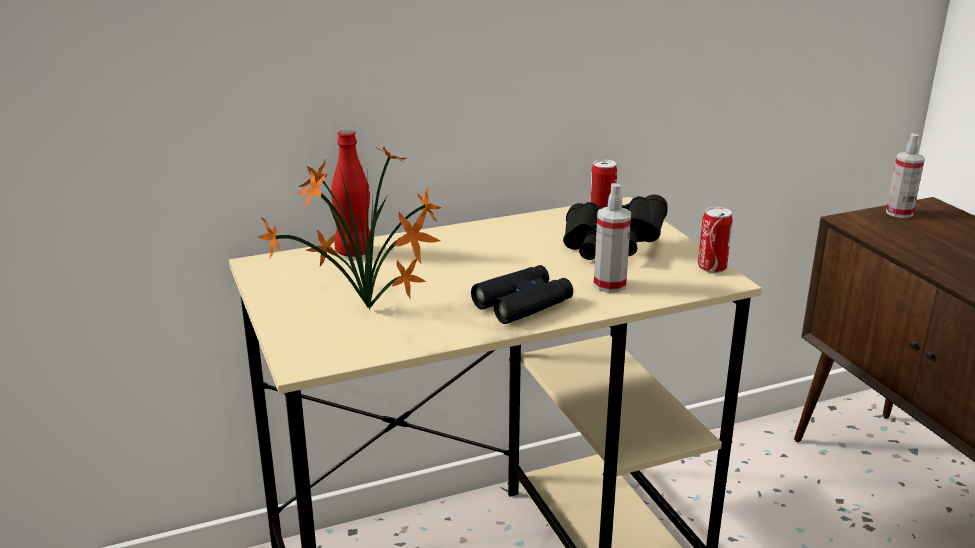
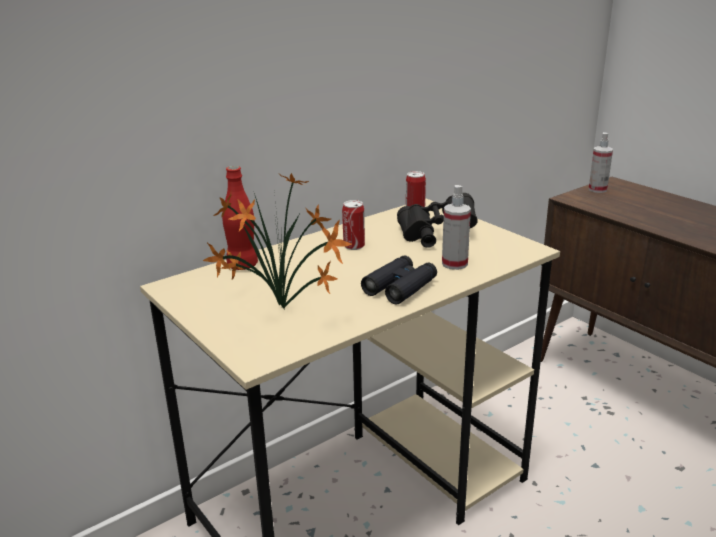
camera: 15 degrees left, 0 degrees up
can [698,207,733,273] -> can moved to [342,200,365,250]

